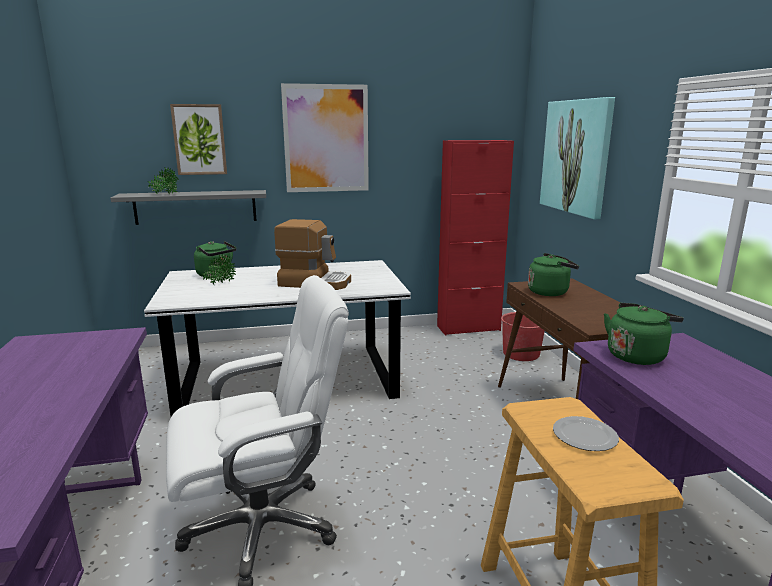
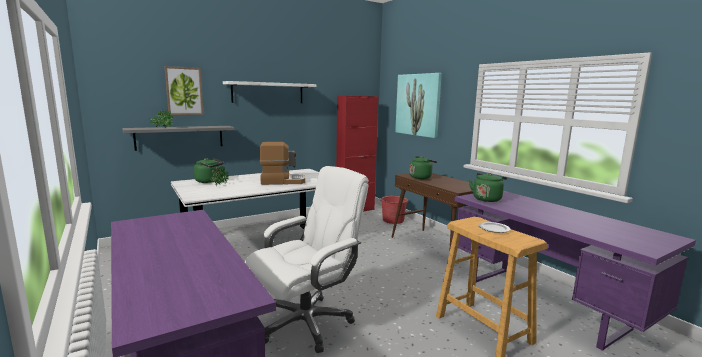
camera: 20 degrees left, 5 degrees down
picture [281,83,369,192] -> white shelf [223,81,316,103]

